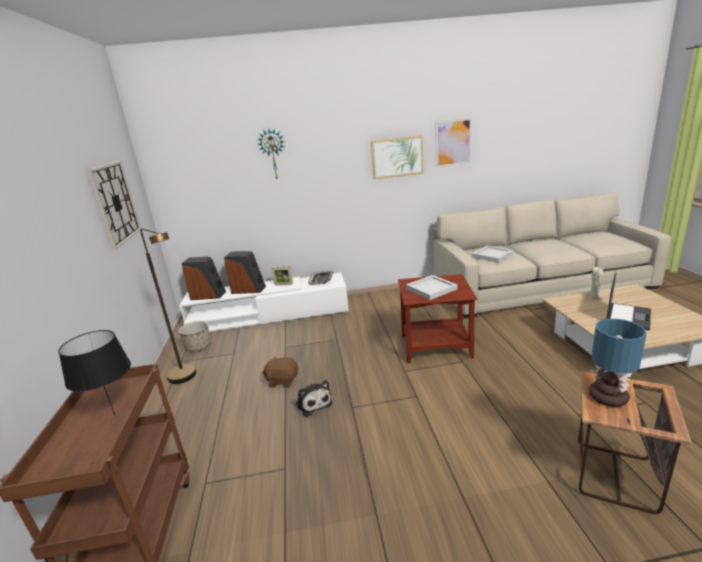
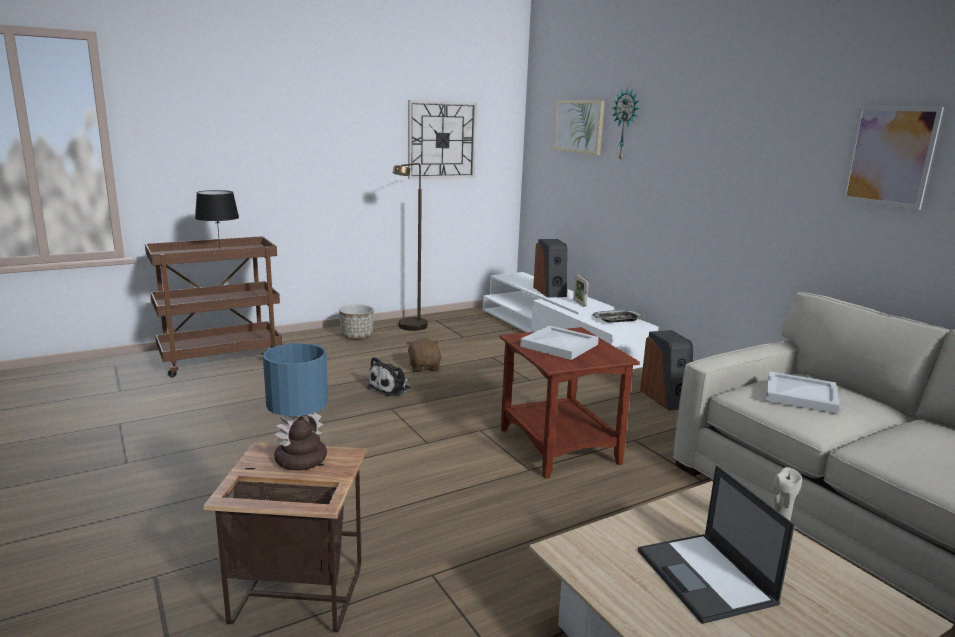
camera: 65 degrees right, 5 degrees down
planter [179,321,211,352] -> planter moved to [339,304,374,340]
speaker [182,257,226,300] -> speaker moved to [640,330,693,411]
picture [371,135,424,179] -> picture moved to [554,100,605,155]
laptop [606,273,651,331] -> laptop turned 60 degrees clockwise [638,465,795,624]

